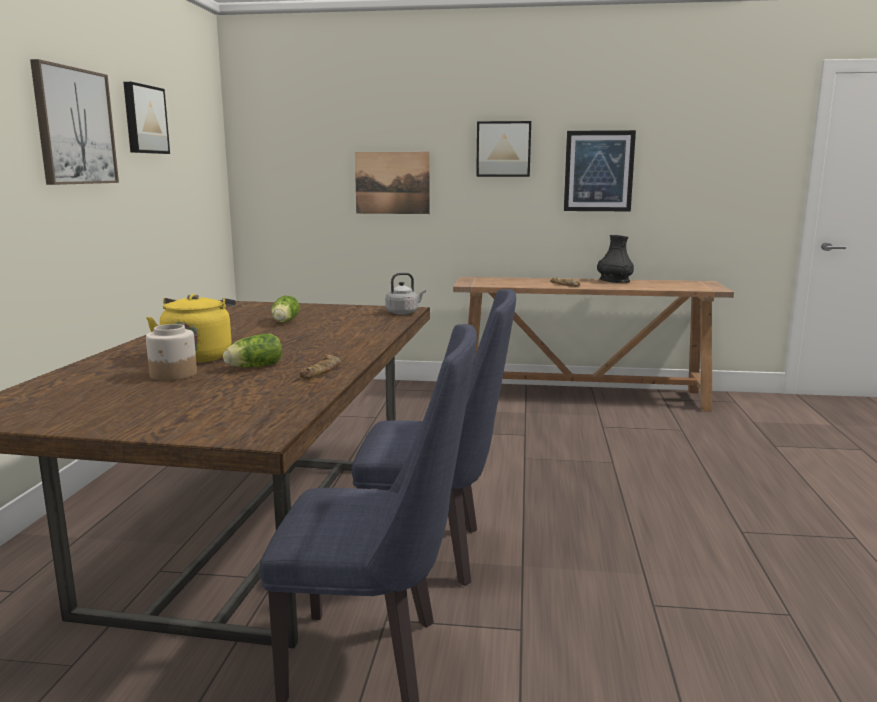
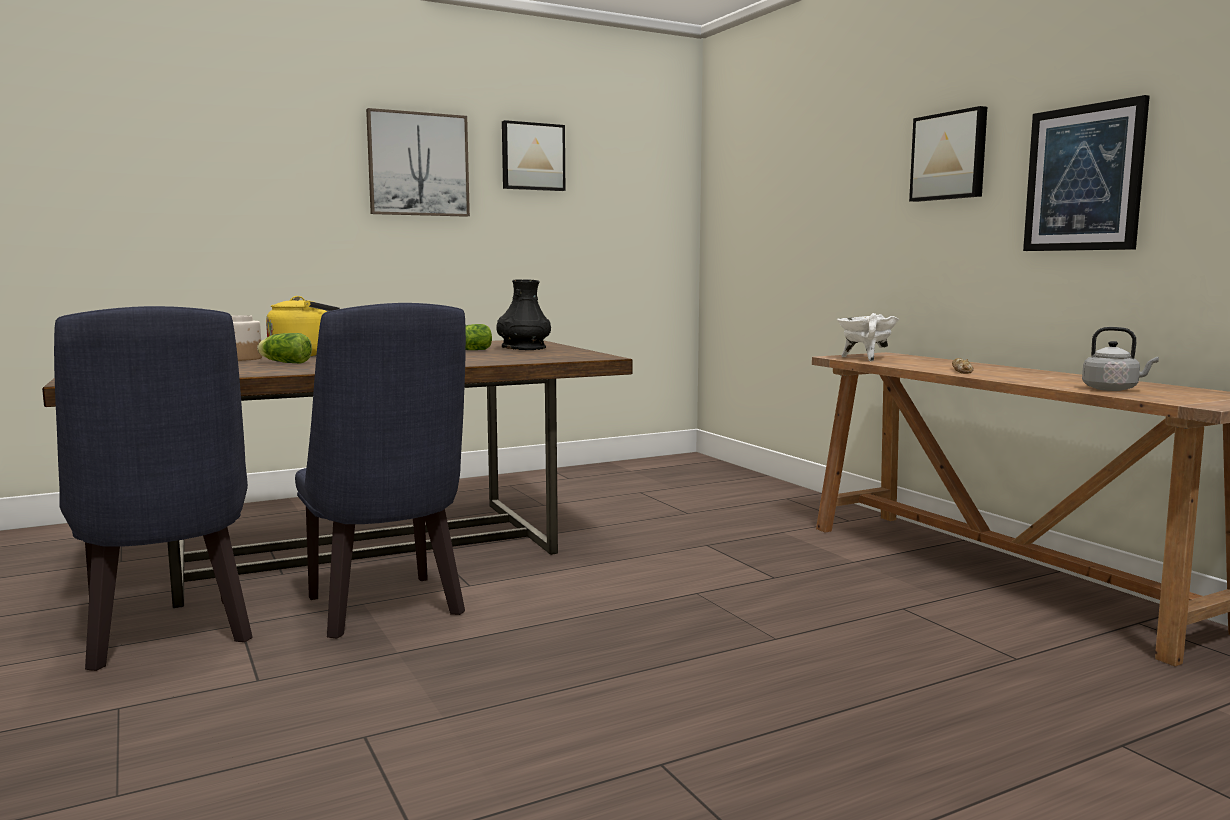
camera: 55 degrees right, 5 degrees down
bread [299,355,341,379] -> none
picture [355,152,430,214] -> none
grey kettle [385,272,426,315] -> grey kettle moved to [1082,327,1159,391]
black vase [597,235,634,283] -> black vase moved to [496,279,551,350]
none -> white cooking pot [837,313,899,361]

